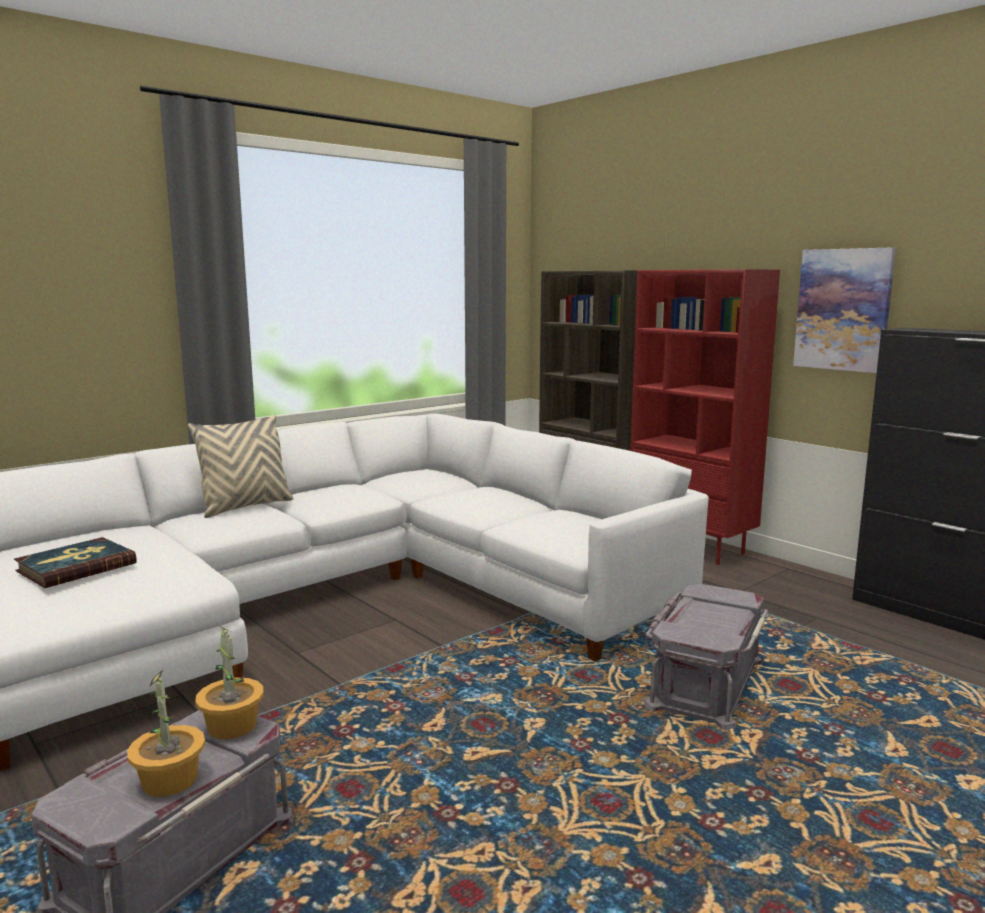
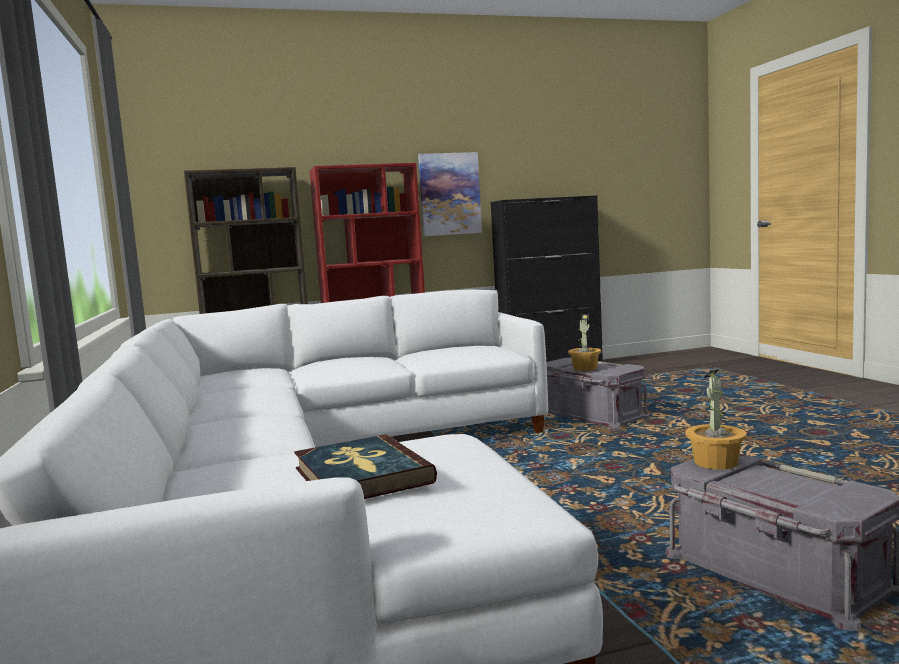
camera: 65 degrees left, 5 degrees down
potted plant [127,669,205,797] -> potted plant moved to [568,314,601,371]
beige pillow [188,415,294,518] -> none

